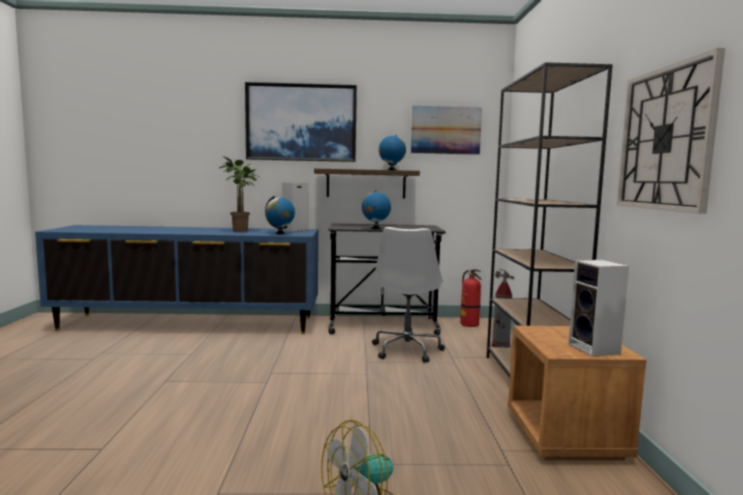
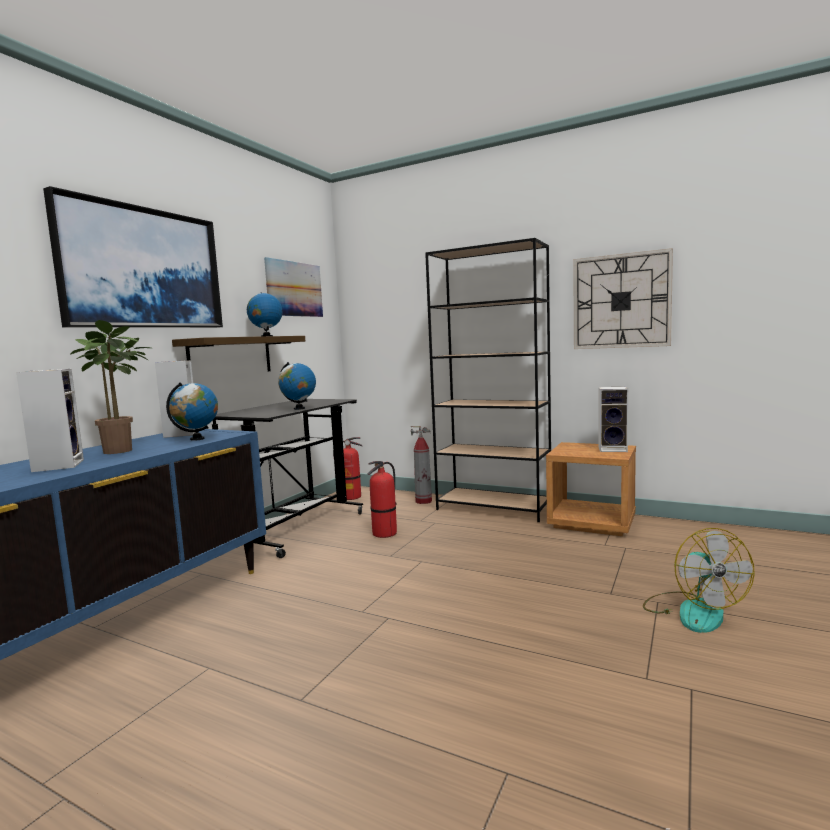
camera: 60 degrees left, 0 degrees up
white office chair [372,227,445,363] -> fire extinguisher [368,461,397,538]
none -> speaker [16,369,84,472]

